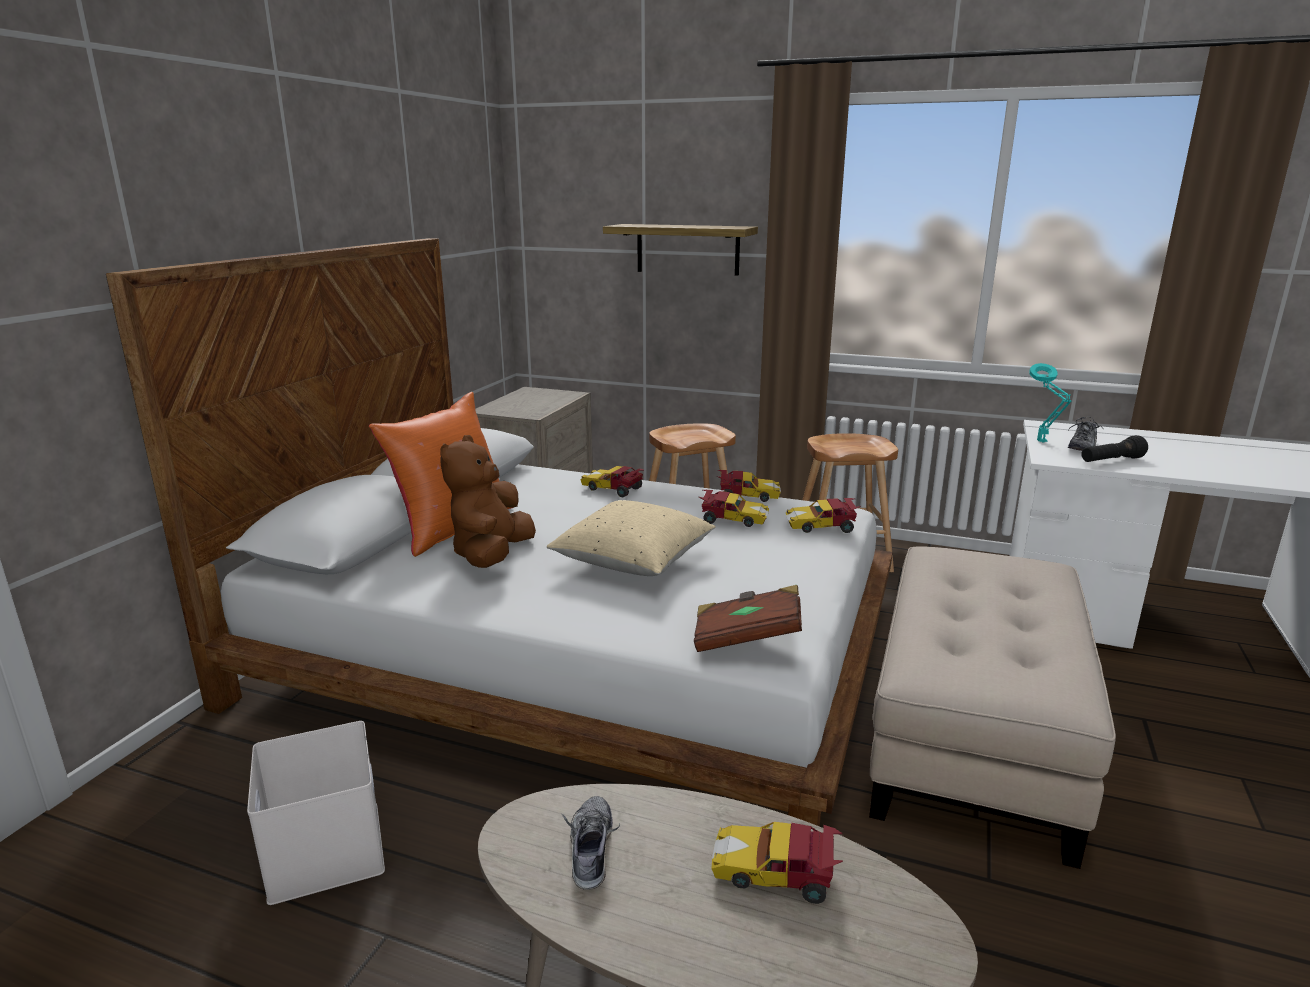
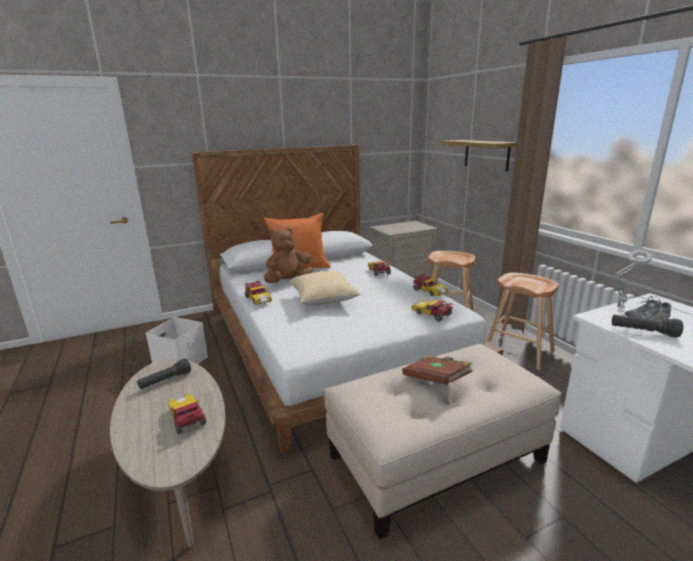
camera: 45 degrees right, 0 degrees up
shoe [561,796,620,890] -> black flashlight [137,359,191,389]
brown book [694,585,802,652] -> brown book moved to [402,355,472,385]
toy car [699,490,769,527] -> toy car moved to [245,281,272,305]
turquoise table lamp [1029,363,1071,442] -> grey table lamp [612,250,652,308]

